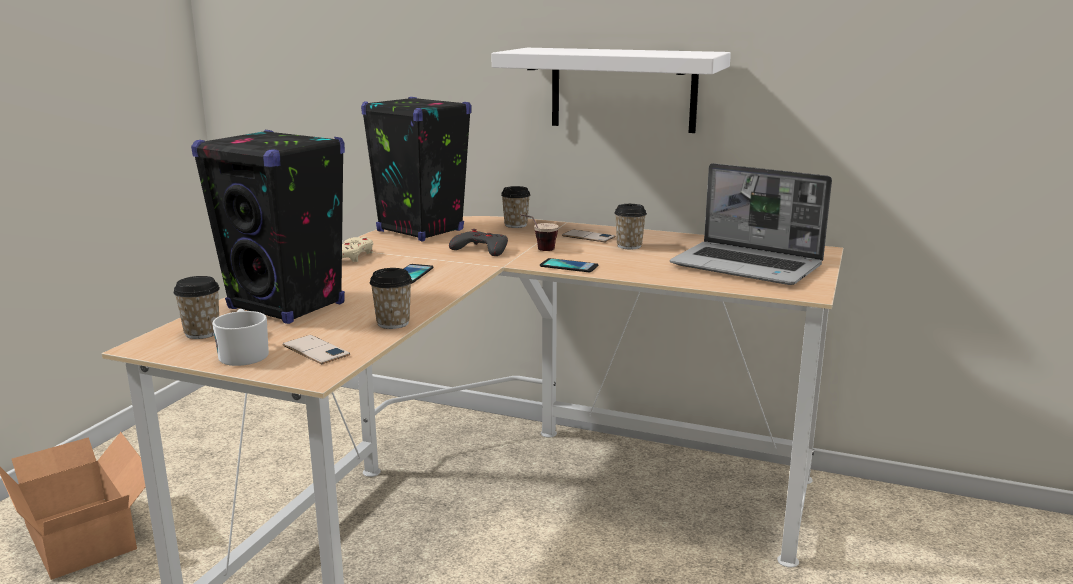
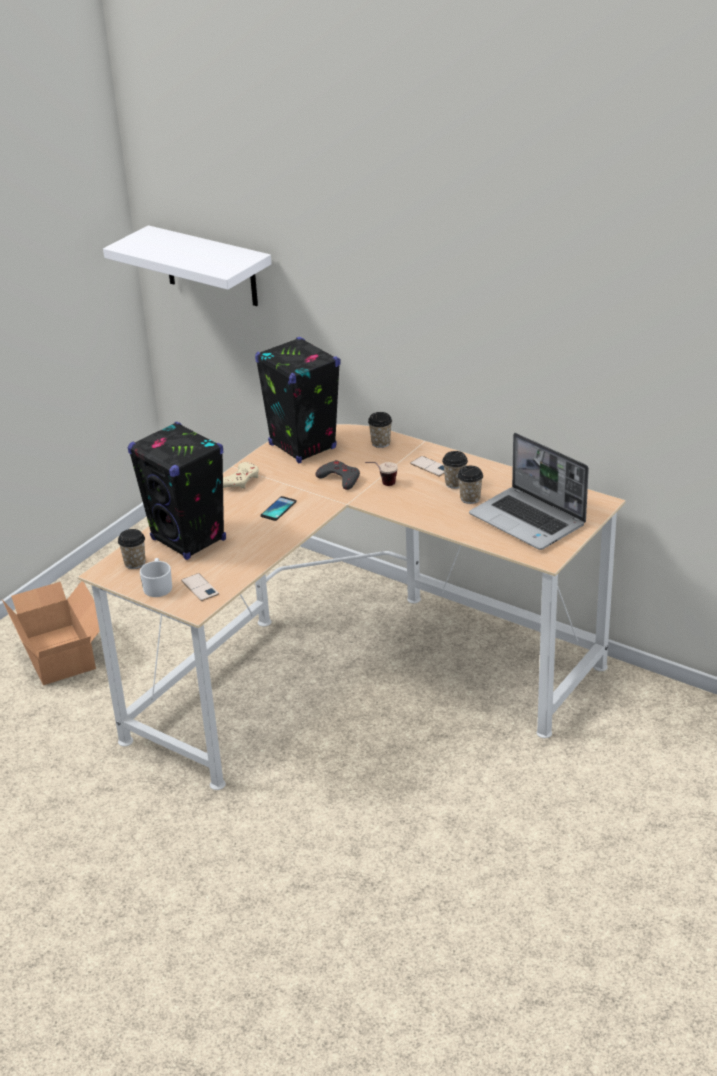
camera: 15 degrees right, 15 degrees up
cup [370,268,412,329] -> cup moved to [457,466,483,504]
white shelf [492,48,731,133] -> white shelf moved to [103,225,272,306]
phone [540,258,598,272] -> none

